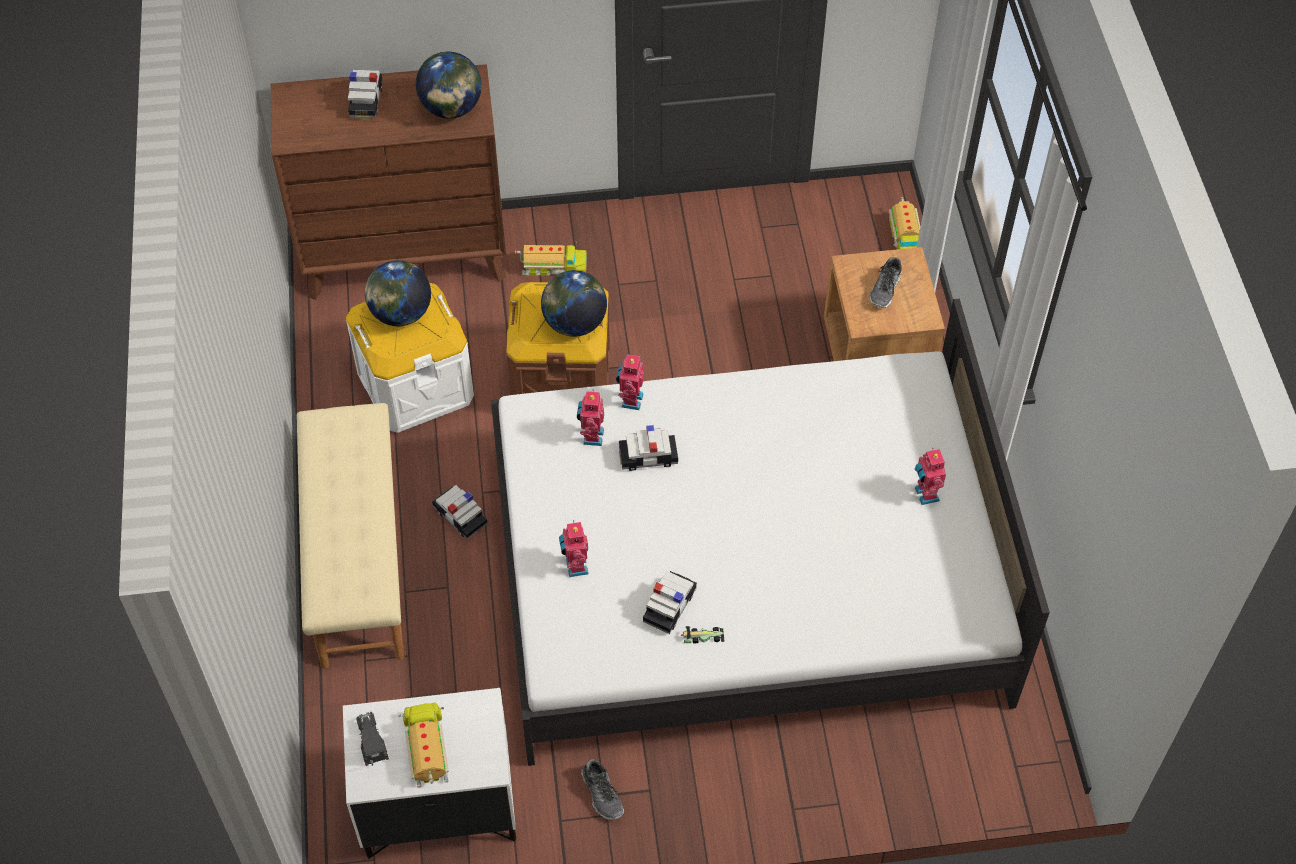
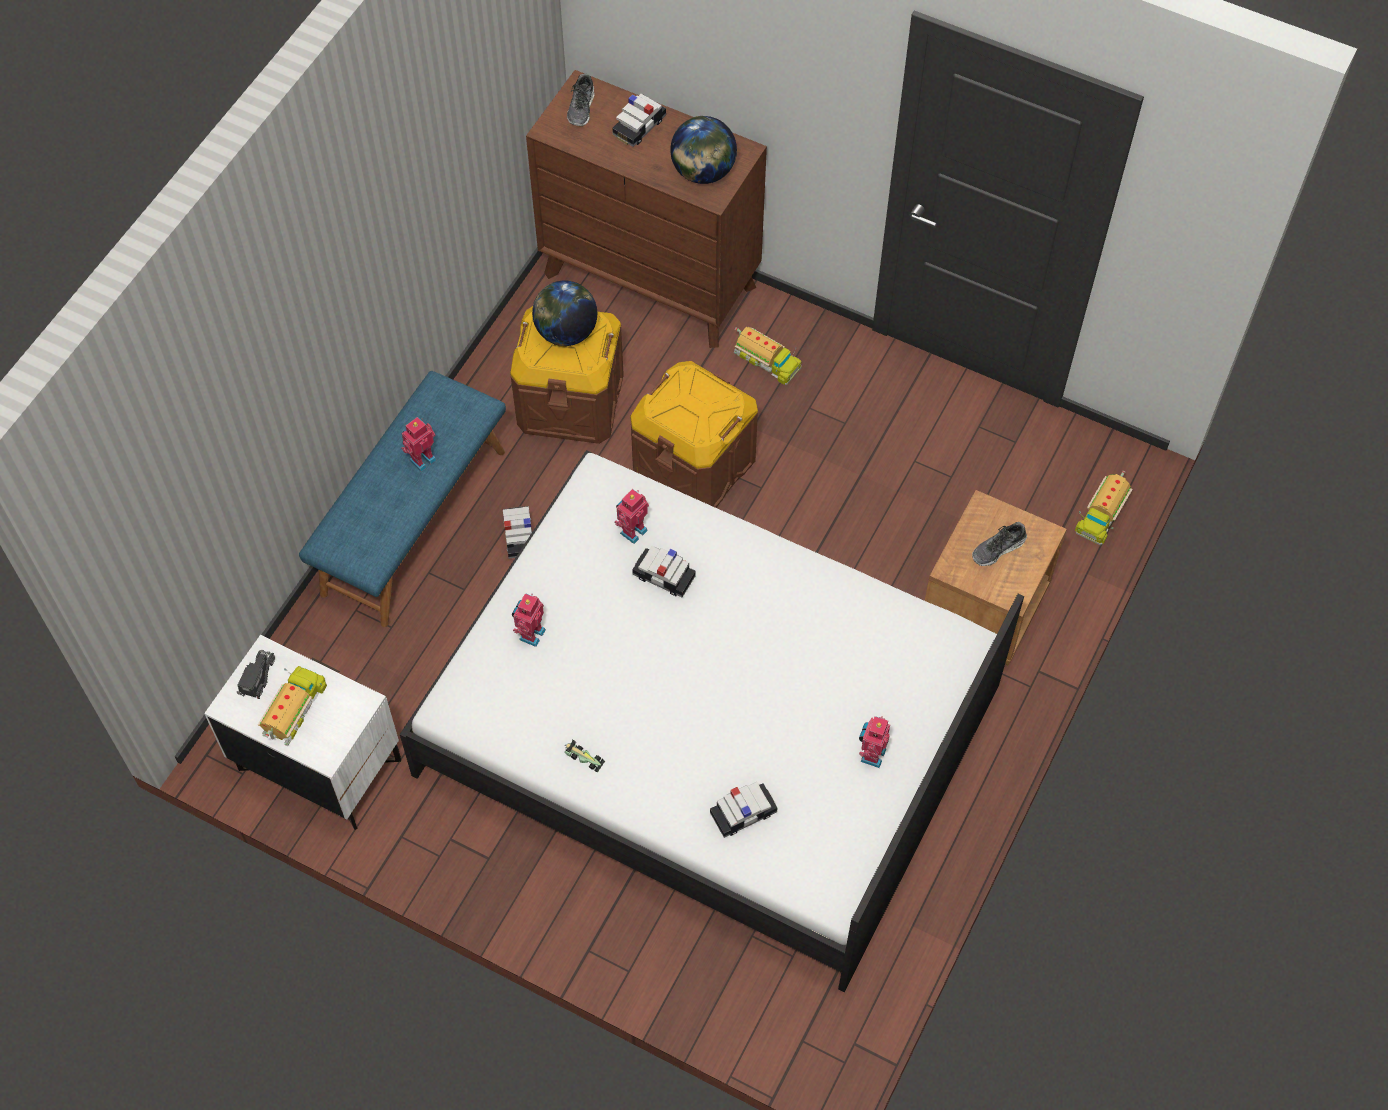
camera: 35 degrees right, 5 degrees up
beige bench [297,403,404,668] -> blue bench [299,371,506,627]
white storage box [346,283,474,433] -> brown storage box [510,306,624,444]
globe [541,270,607,337] -> none
shoe [581,759,624,820] -> shoe moved to [567,74,594,126]
toy robot [616,353,644,410] -> toy robot moved to [401,417,436,471]
toy car [643,571,697,634] -> toy car moved to [710,782,777,838]

